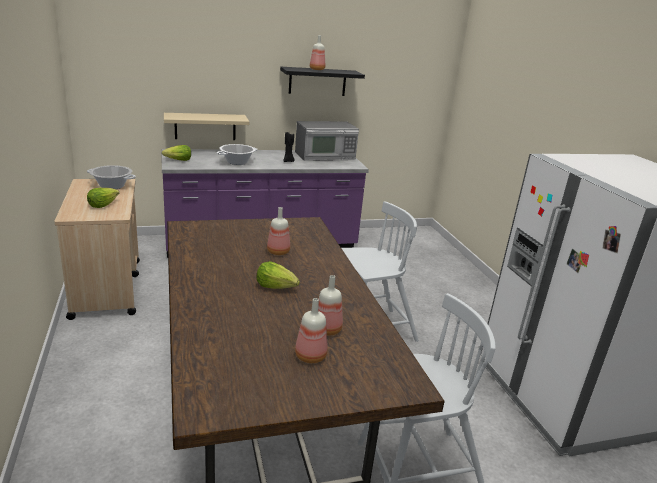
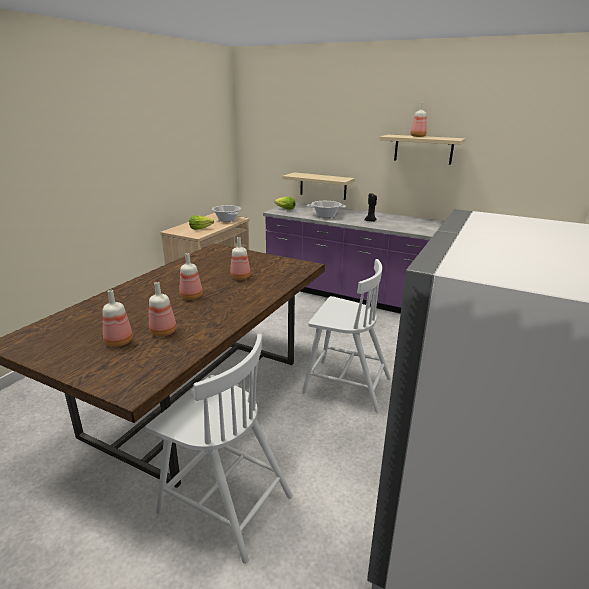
camera: 45 degrees right, 0 degrees up
lettuce [257,261,300,289] -> bottle [179,253,203,300]
black shelf [280,67,365,96] -> beige shelf [379,135,465,165]
microwave [295,121,359,161] -> none

